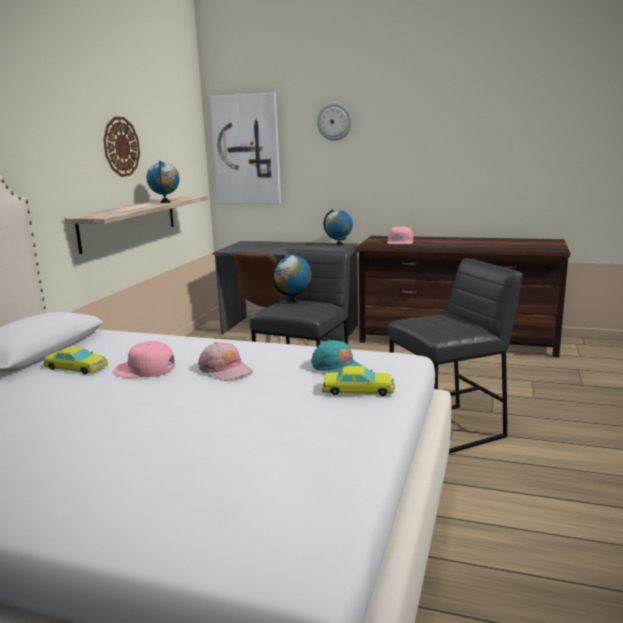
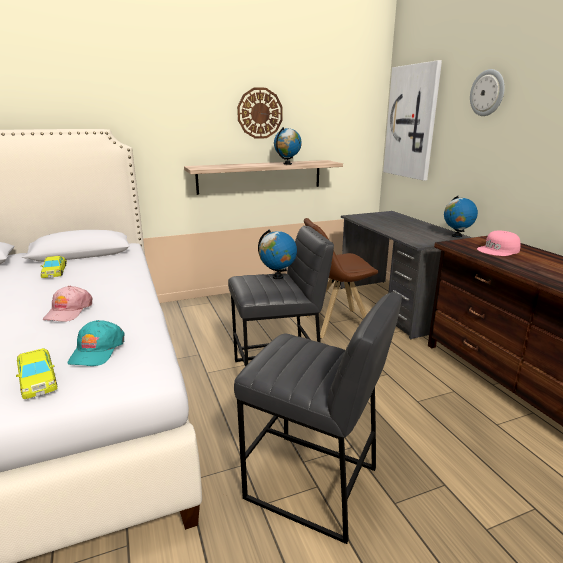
camera: 50 degrees right, 5 degrees up
pink cap [114,341,175,378] -> none

